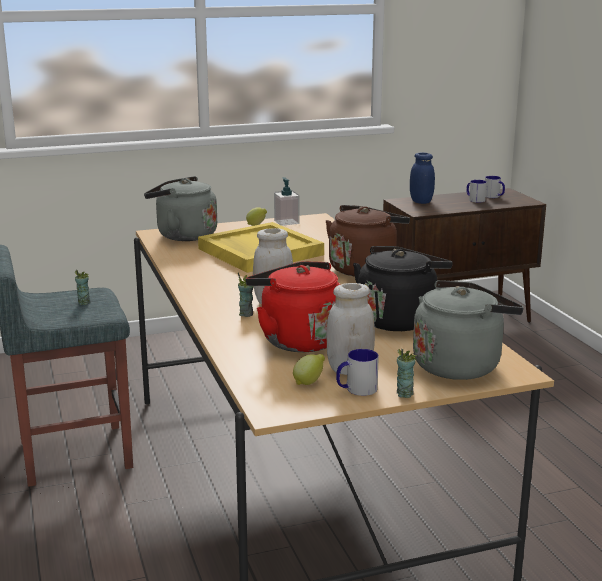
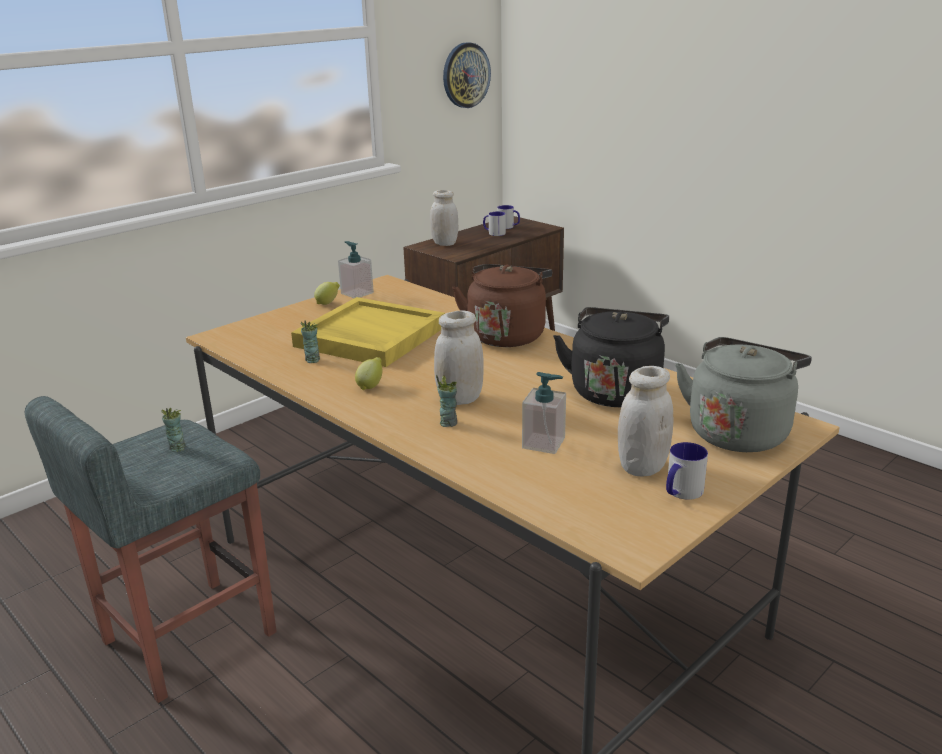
camera: 25 degrees left, 5 degrees up
grey kettle [144,176,217,241] -> none
red kettle [246,261,340,352] -> soap dispenser [522,372,566,454]
lemon [293,354,325,385] -> lemon moved to [355,357,383,390]
cup [397,349,417,398] -> cup moved to [300,321,320,363]
blue jar [410,152,435,204] -> white jar [430,190,458,246]
none -> wall clock [443,42,491,108]

